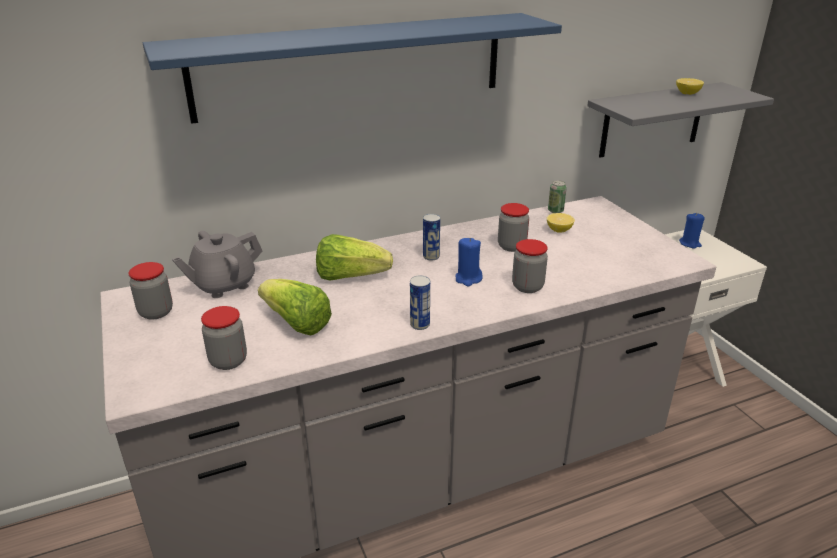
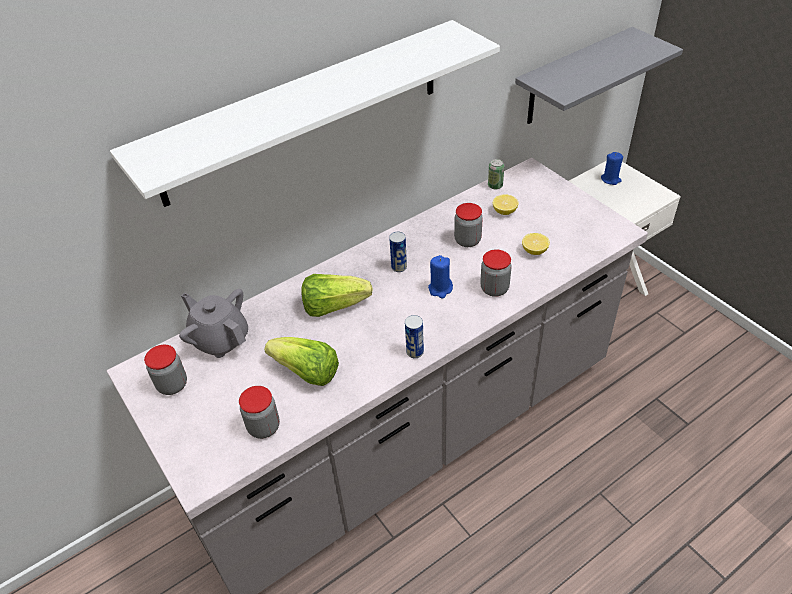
camera: 10 degrees left, 15 degrees up
blue shelf [143,13,562,124] -> white shelf [110,20,500,207]
grey teapot [172,231,262,298] -> grey teapot turned 90 degrees clockwise [179,289,248,358]
lemon [676,78,704,95] -> lemon moved to [522,233,550,255]

